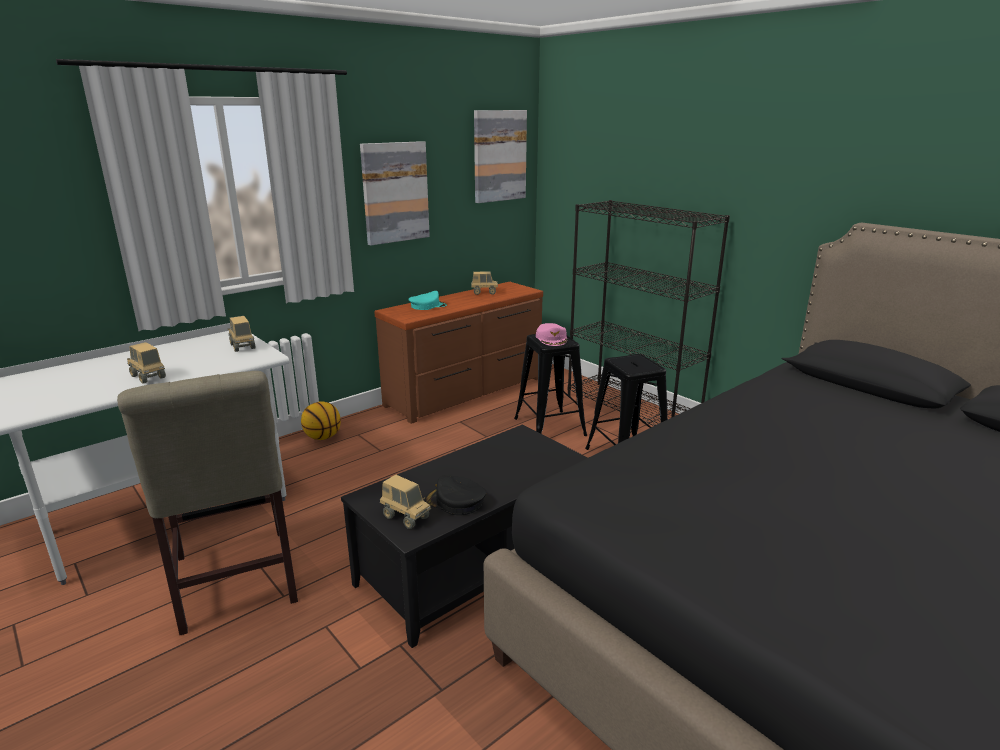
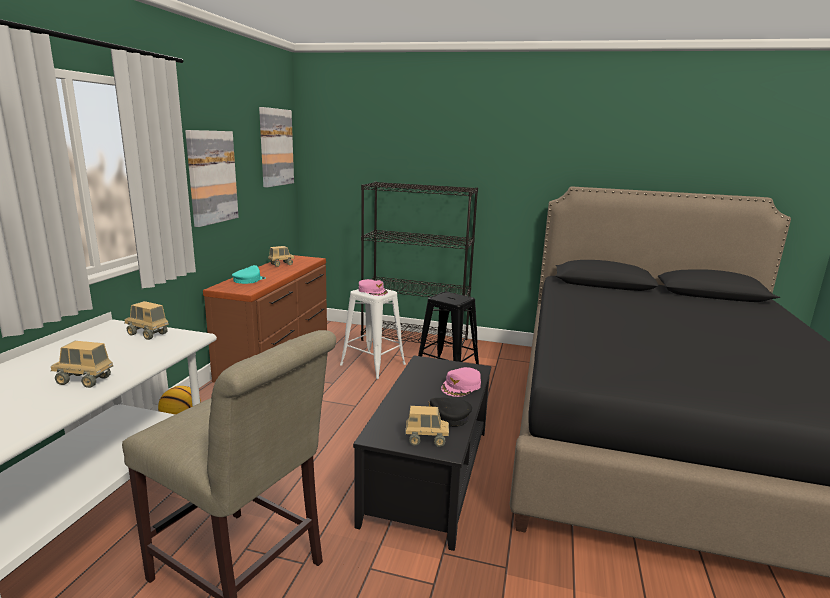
camera: 35 degrees left, 5 degrees down
black stool [514,334,587,436] -> white stool [340,289,406,379]
none -> pink cap [441,367,481,397]

